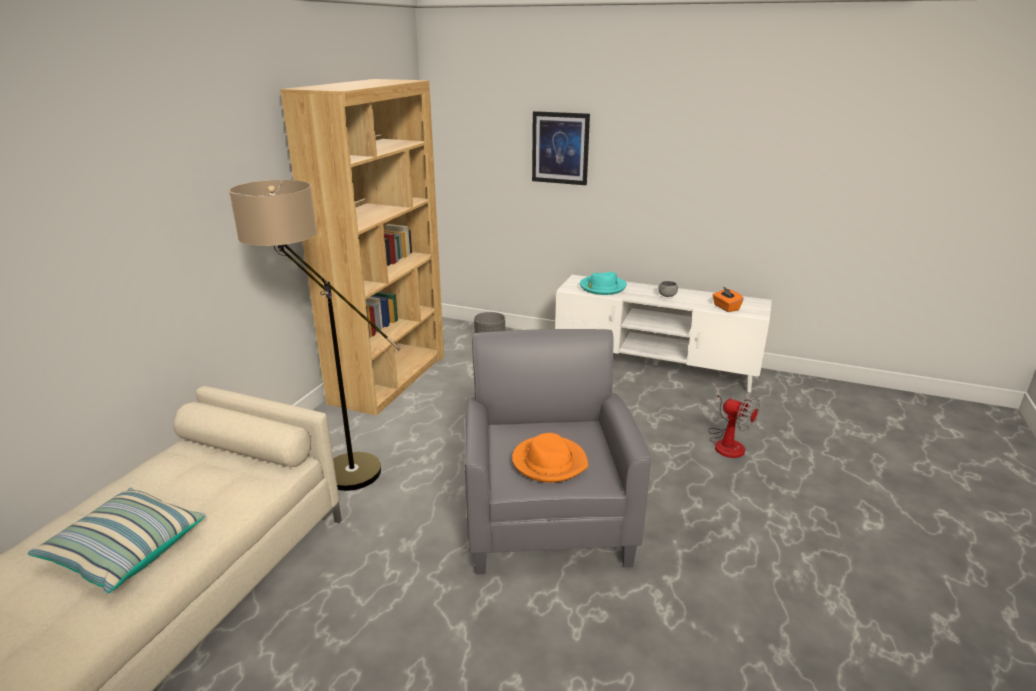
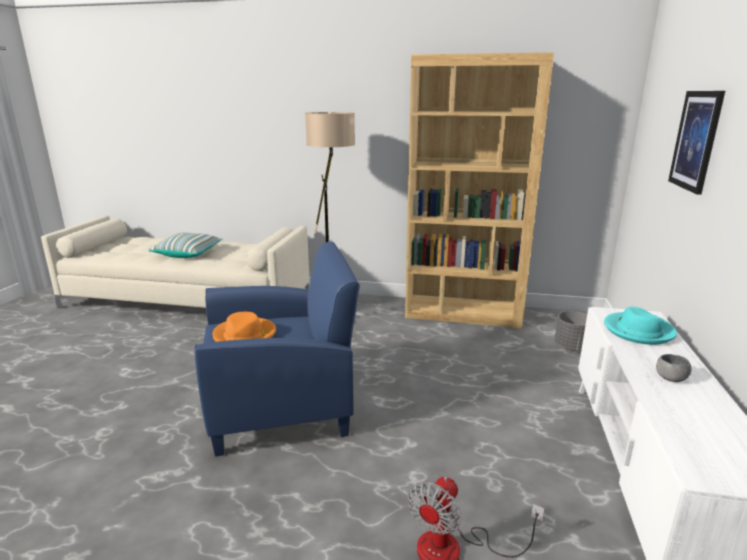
camera: 80 degrees right, 5 degrees down
grey armchair [464,329,651,574] -> blue armchair [194,242,360,457]
orange tissue box [713,286,744,312] -> none

